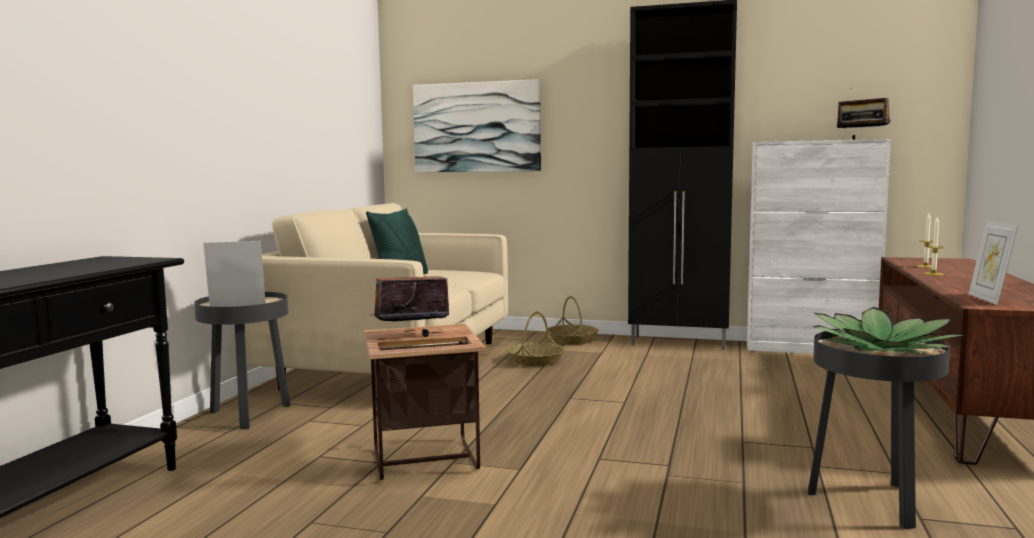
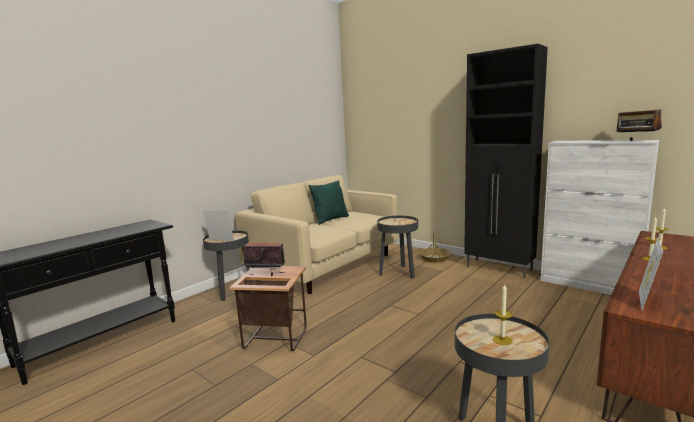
camera: 25 degrees right, 5 degrees up
picture [413,79,541,172] -> none
basket [507,311,565,366] -> black side table [377,216,418,279]
potted plant [813,307,964,354] -> candle [493,284,513,345]

